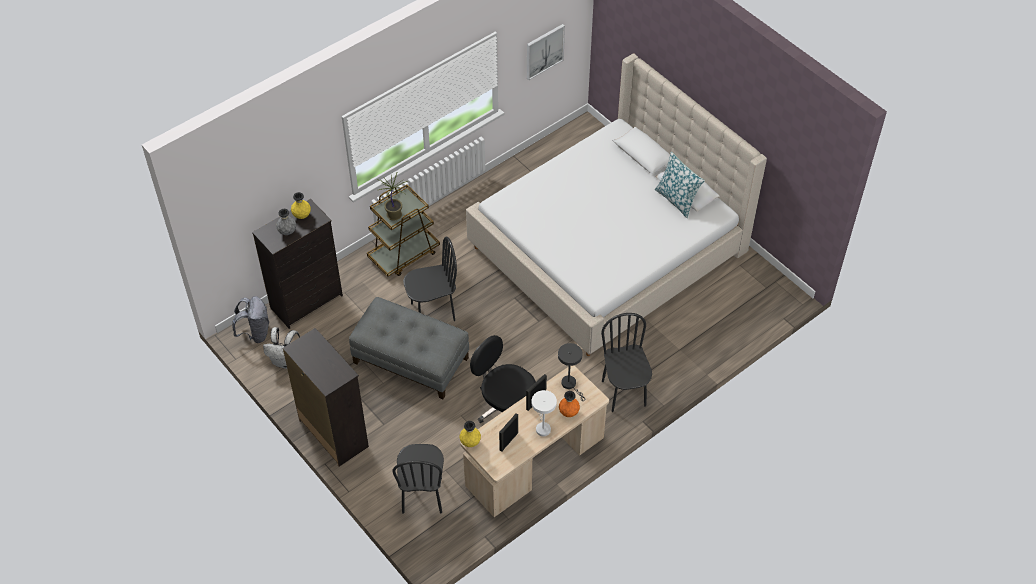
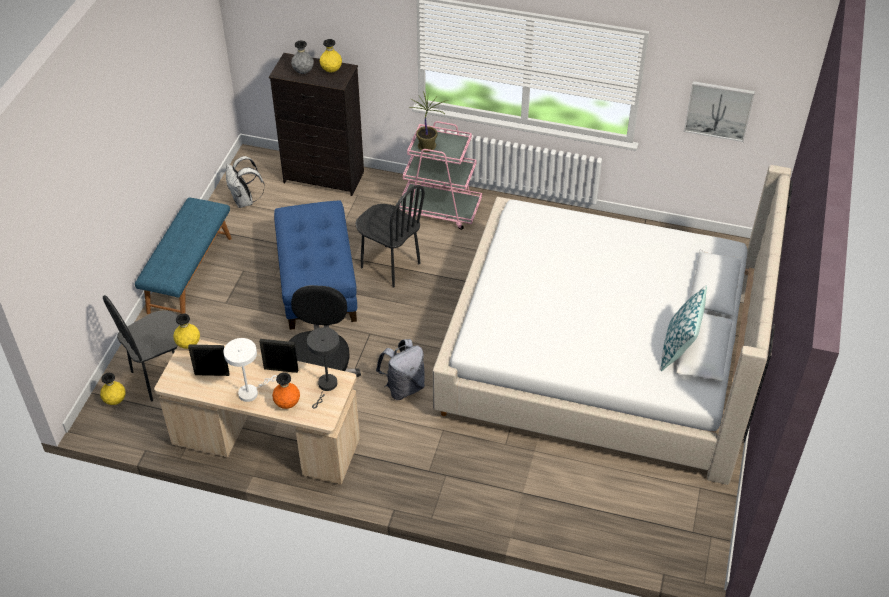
camera: 55 degrees right, 5 degrees down
grey backpack [232,296,269,343] -> grey backpack moved to [376,339,425,400]
black dresser [282,328,369,467] -> blue bench [135,197,232,314]
grey ottoman [349,297,469,399] -> blue ottoman [274,200,357,330]
brown cart [367,184,440,277] -> pink cart [400,121,482,230]
black chair [601,313,652,412] -> none
none -> yellow vase [100,373,126,405]

